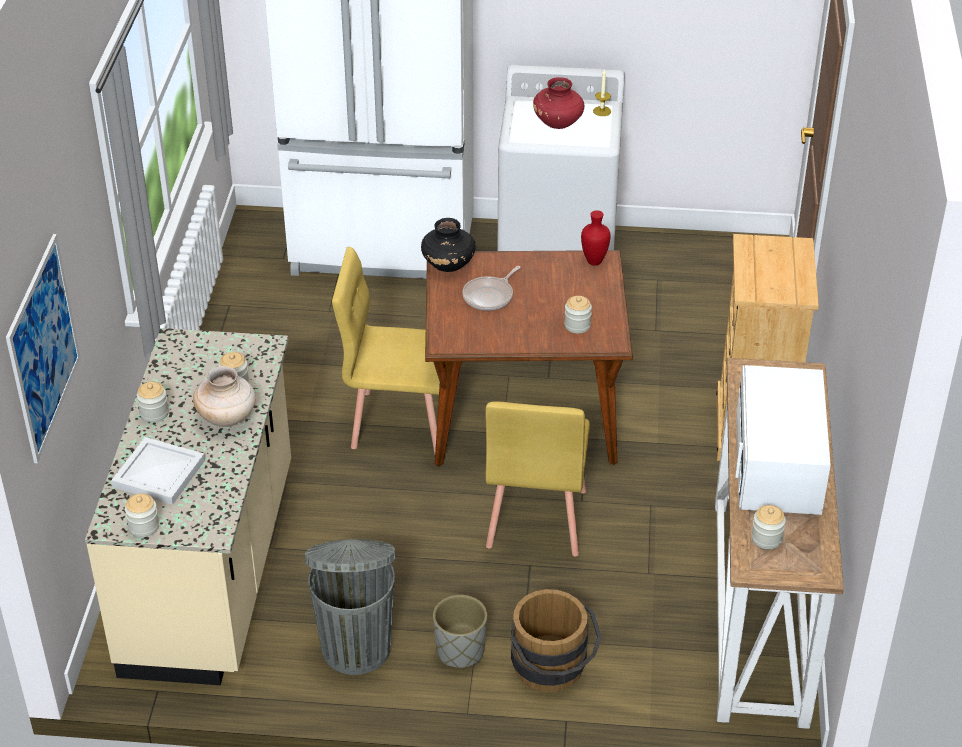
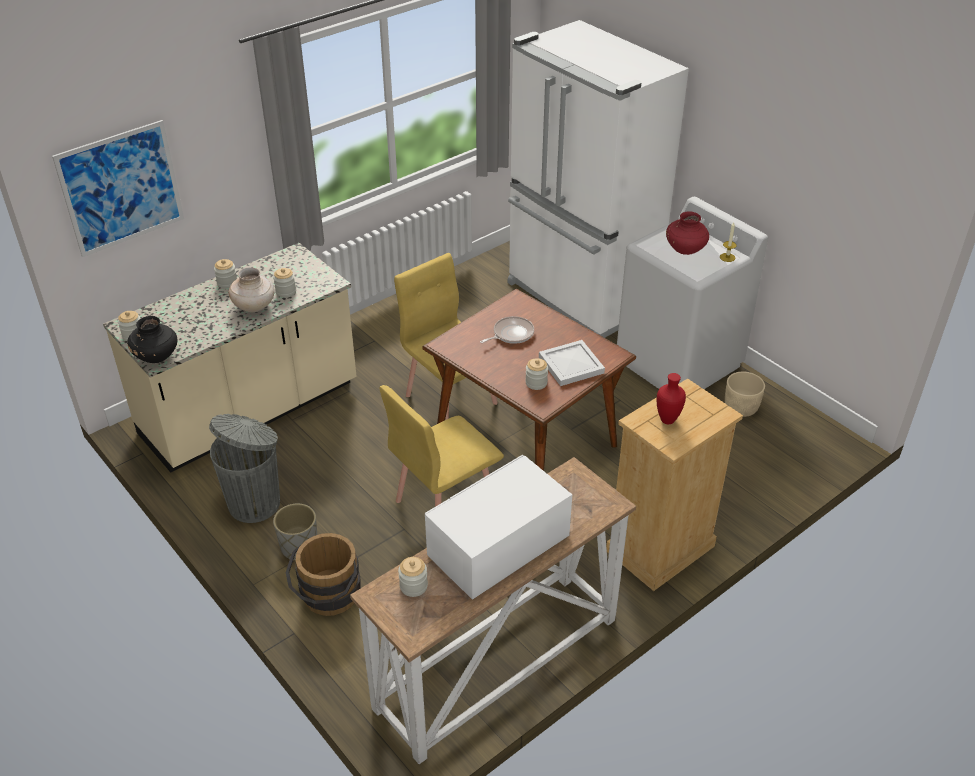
camera: 45 degrees right, 0 degrees up
white tray [111,437,205,505] -> white tray moved to [539,340,605,386]
black vase [421,218,476,272] -> black vase moved to [127,316,177,363]
frying pan [462,266,521,311] -> frying pan turned 150 degrees clockwise [480,316,534,344]
red vase [581,210,611,266] -> red vase moved to [657,373,686,424]
none -> beige planter [725,372,765,417]

